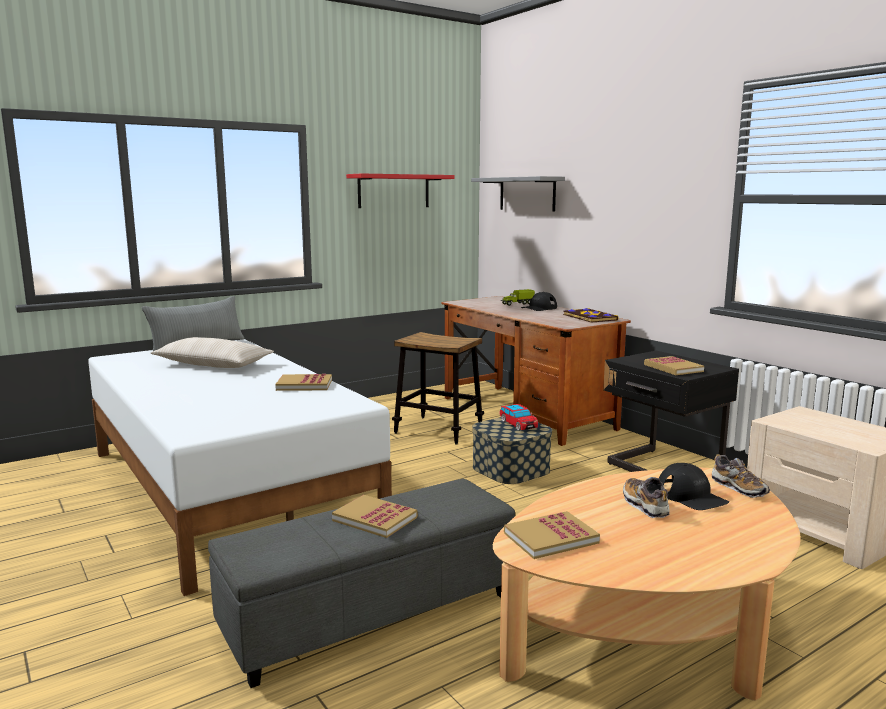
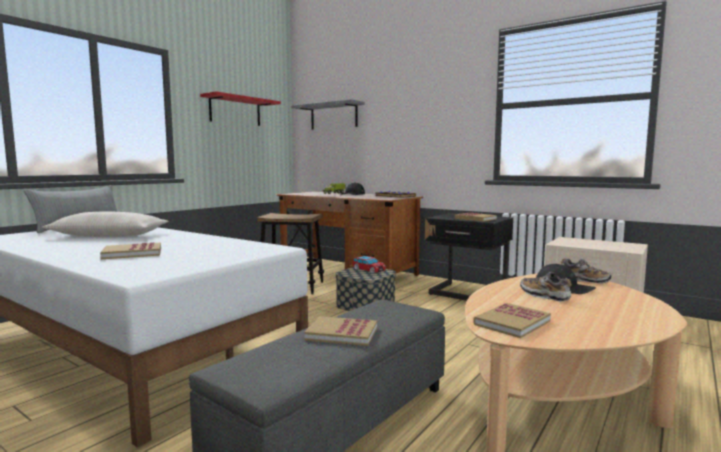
camera: 20 degrees left, 5 degrees down
book [275,374,332,391] -> book moved to [100,242,161,259]

